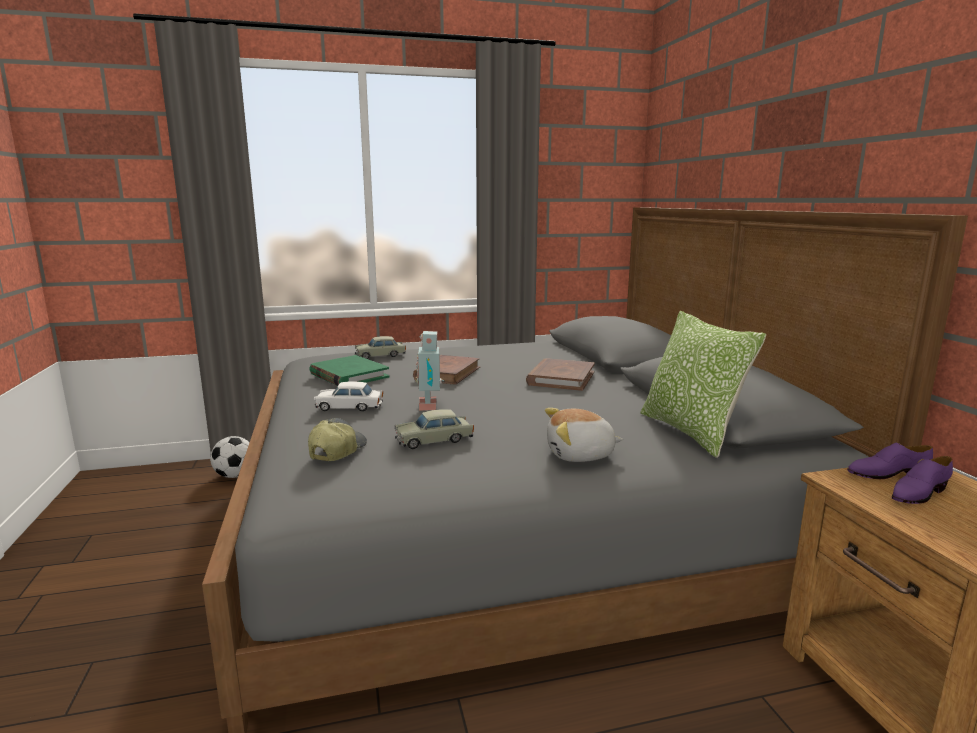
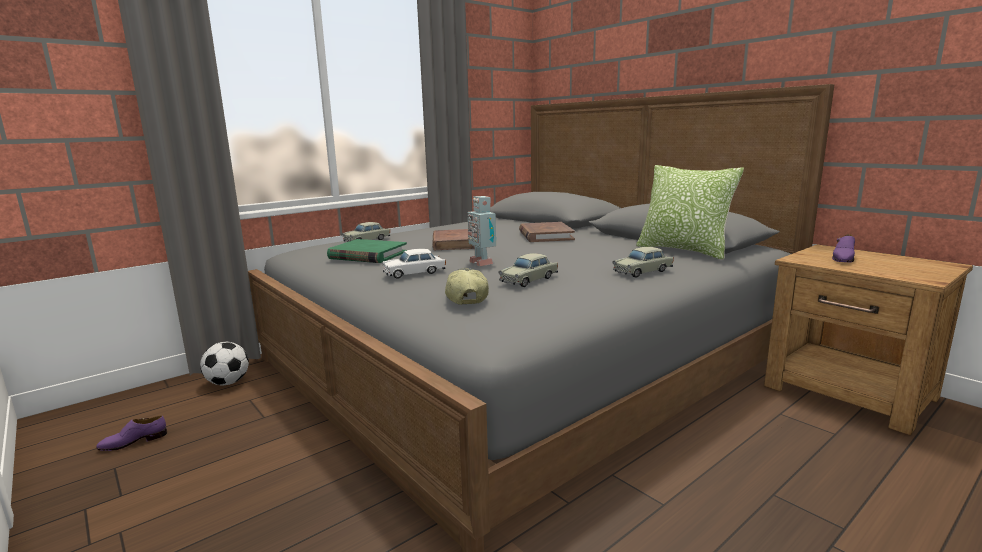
camera: 25 degrees left, 0 degrees up
plush toy [545,408,623,462] -> beige toy car [612,247,674,278]
purple shoe [847,443,933,479] -> purple shoe moved to [96,415,167,451]

